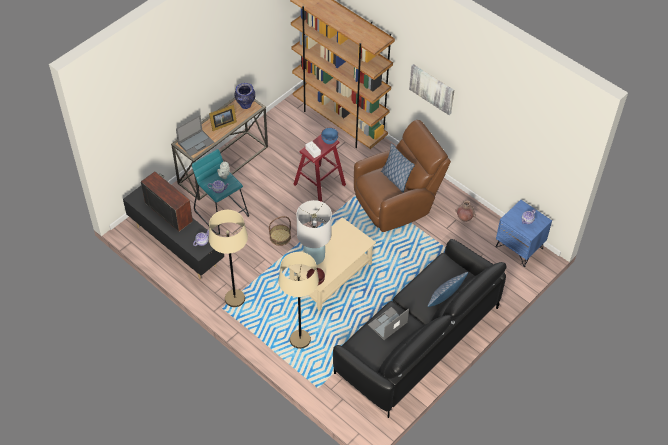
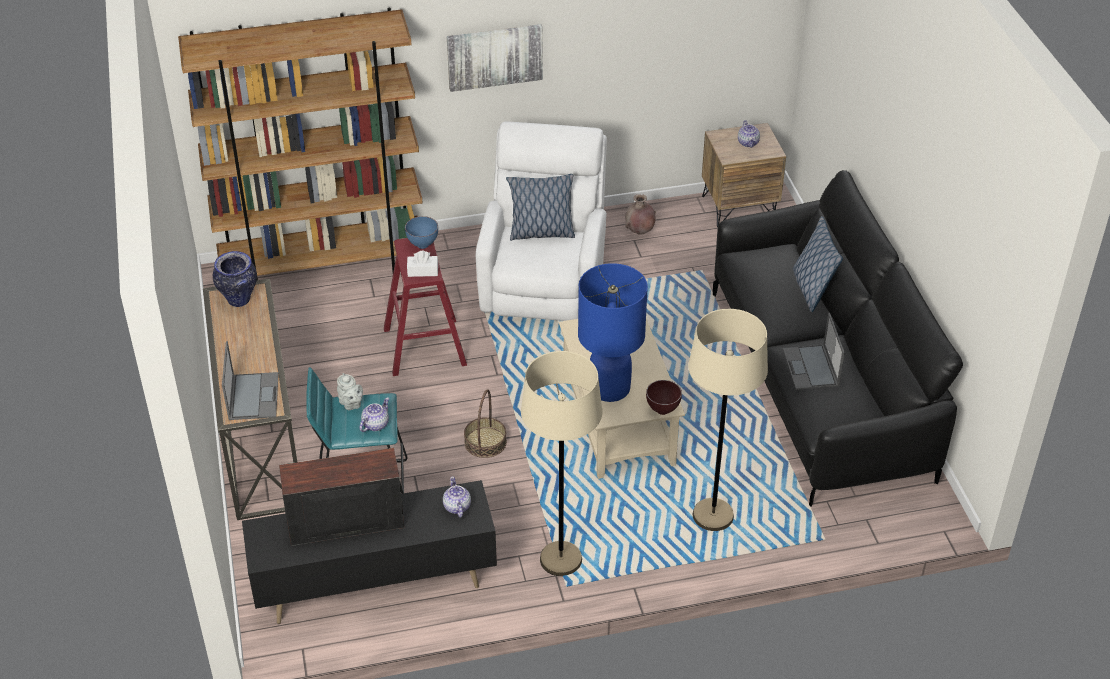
camera: 55 degrees left, 10 degrees down
picture frame [209,104,237,131] -> none
white table lamp [296,200,332,265] -> blue table lamp [578,263,648,402]
brown armchair [354,120,451,232] -> white armchair [476,121,607,321]
blue nightstand [496,200,552,267] -> brown nightstand [702,123,786,227]

